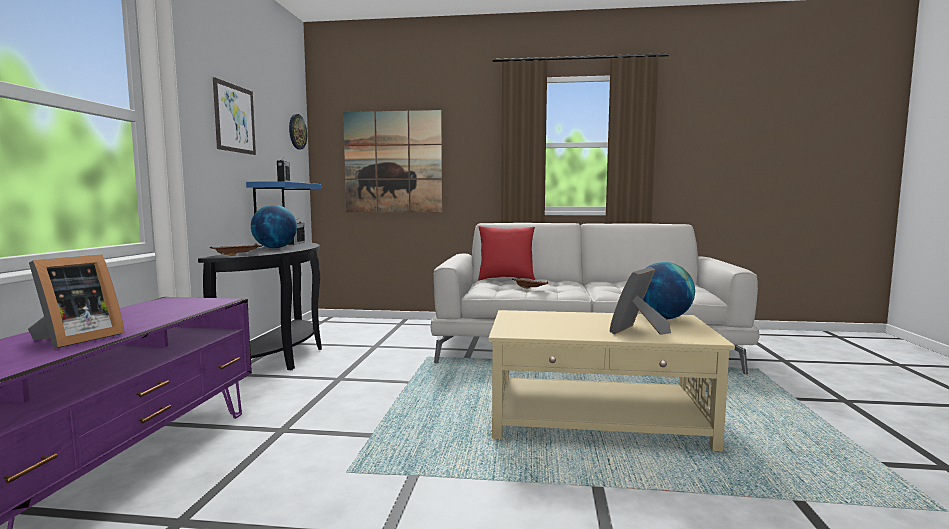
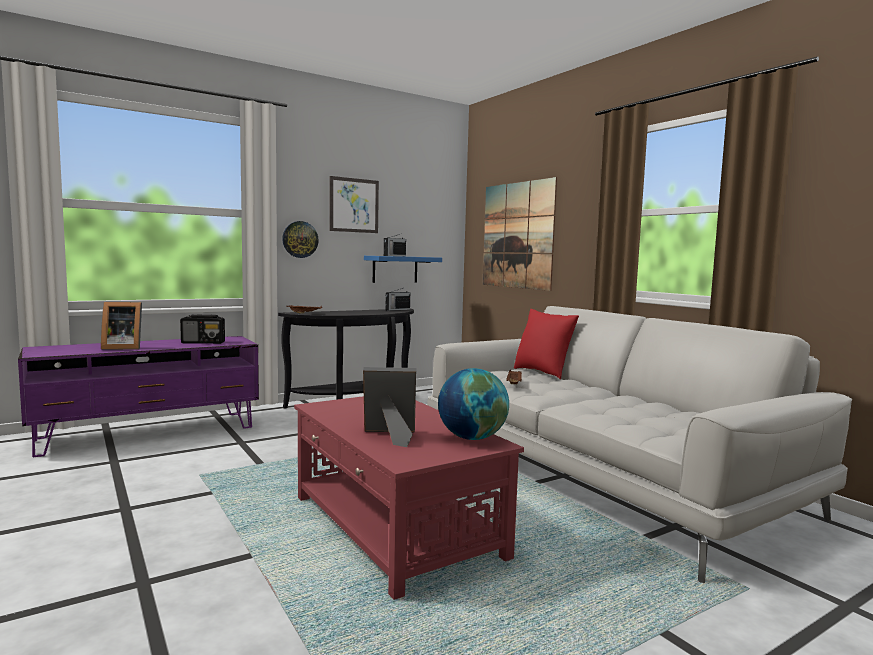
camera: 50 degrees right, 0 degrees up
globe [251,205,297,248] -> none
wall clock [289,114,307,150] -> wall clock moved to [282,221,319,258]
beige coffee table [488,310,735,451] -> red coffee table [294,396,524,600]
none -> radio [180,315,225,344]

